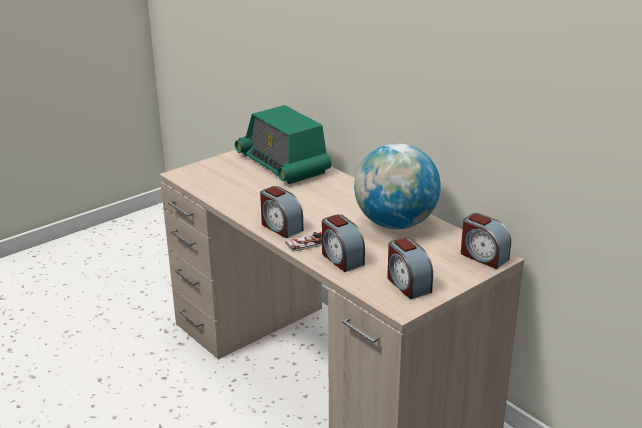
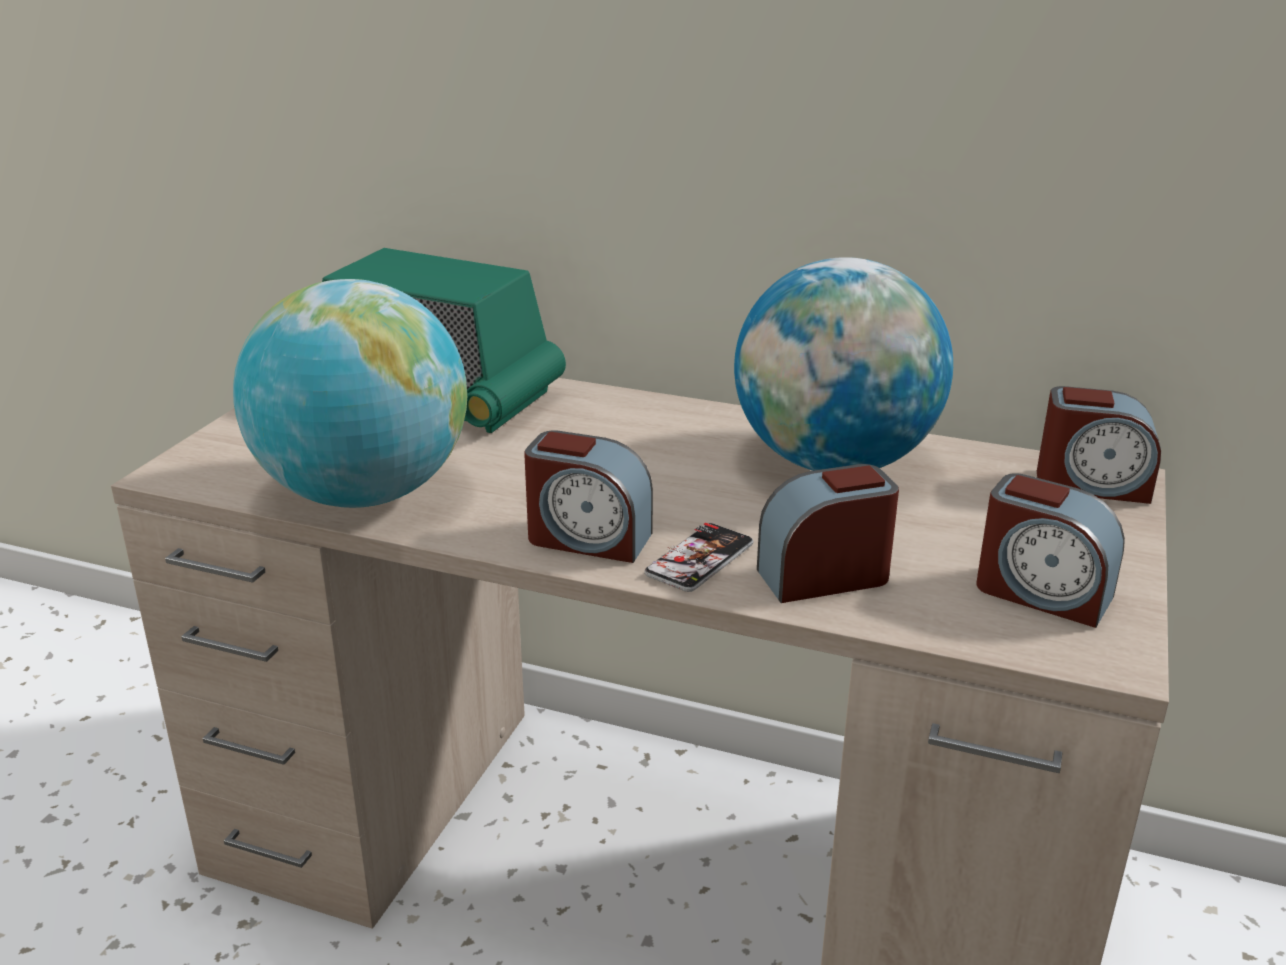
camera: 30 degrees left, 0 degrees up
alarm clock [322,214,365,272] -> alarm clock turned 135 degrees clockwise [757,464,899,603]
none -> globe [233,279,467,508]

